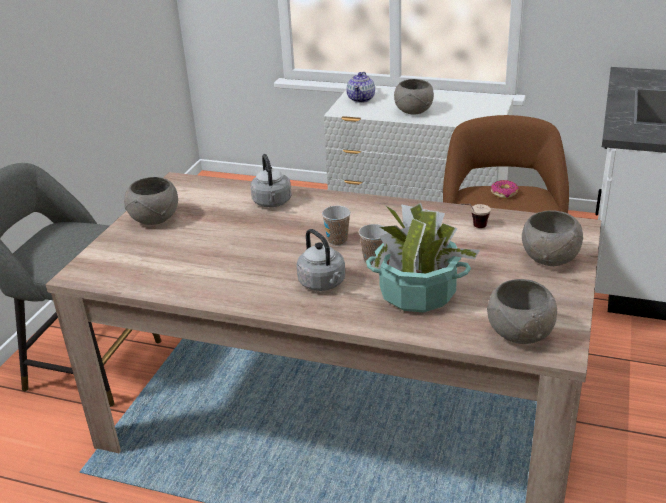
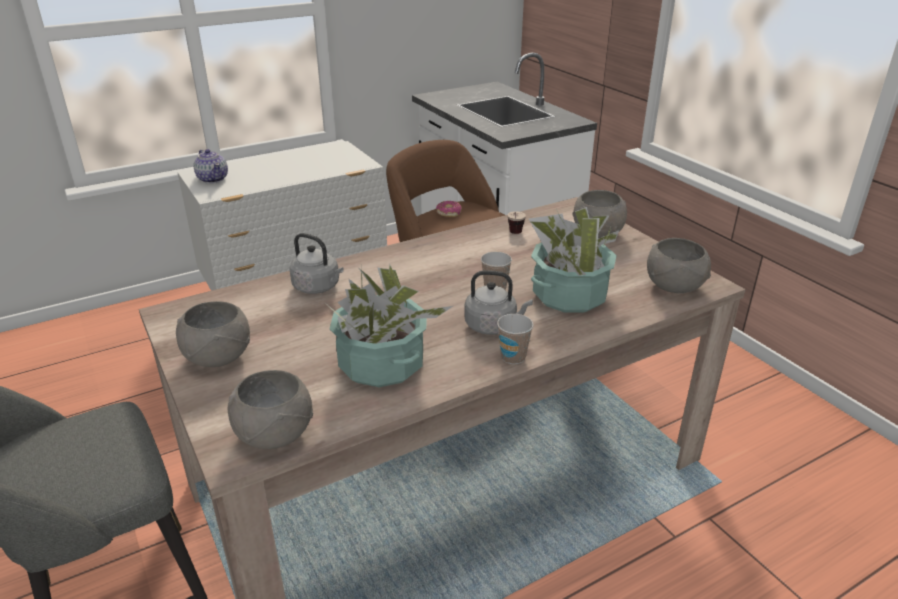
camera: 50 degrees left, 0 degrees up
cup [322,206,351,246] -> cup moved to [497,314,534,364]
grey bowl [394,79,434,115] -> grey bowl moved to [228,370,313,449]
none -> potted plant [323,263,453,387]

